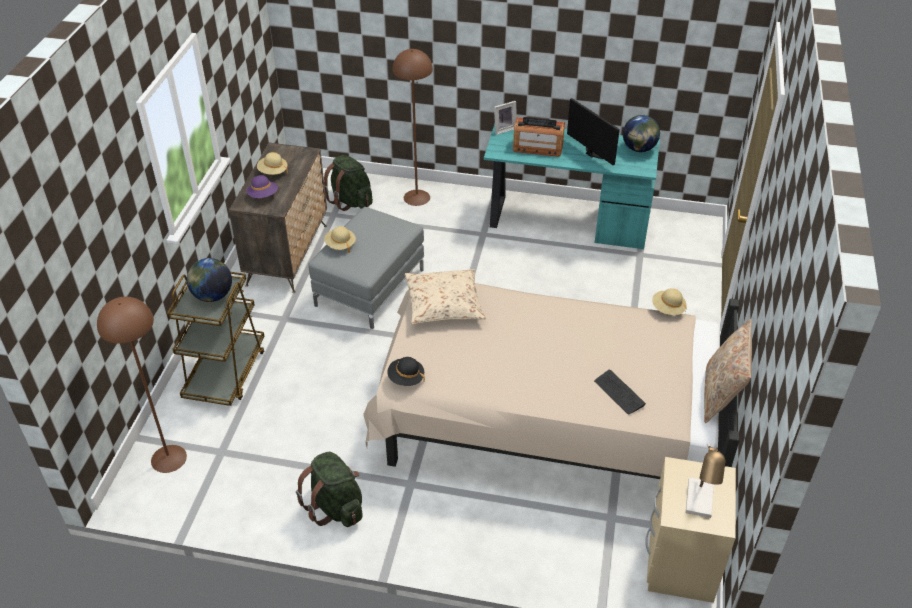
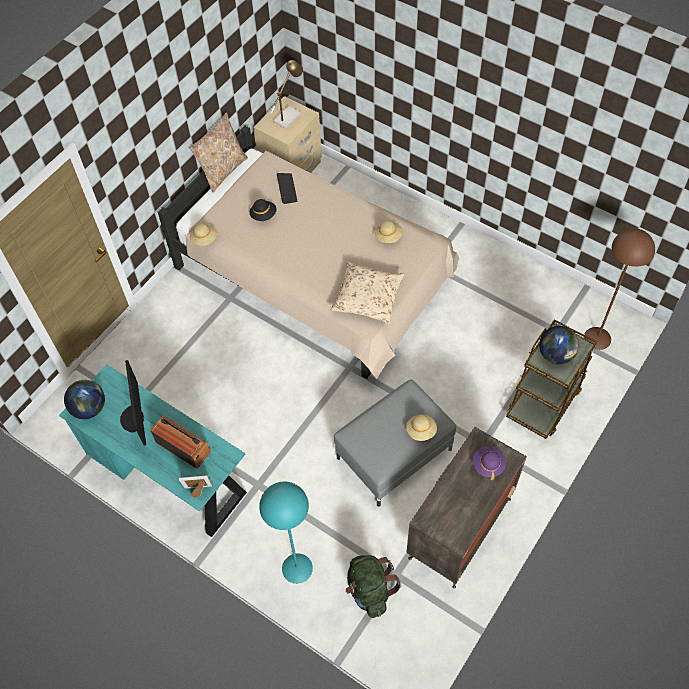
camera: 155 degrees left, 15 degrees up
beige hat [257,152,288,175] -> beige hat moved to [375,221,403,243]
green backpack [296,452,362,527] -> none
black hat [387,357,425,386] -> black hat moved to [249,199,277,221]
brown floor lamp [392,49,433,206] -> turquoise floor lamp [259,482,313,584]

